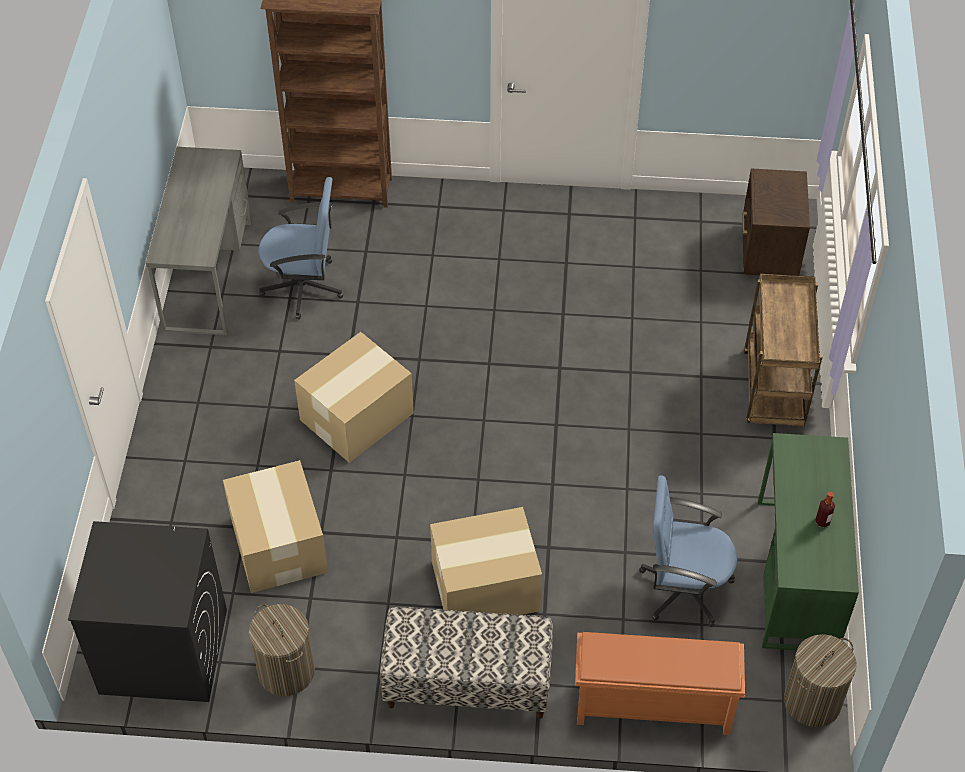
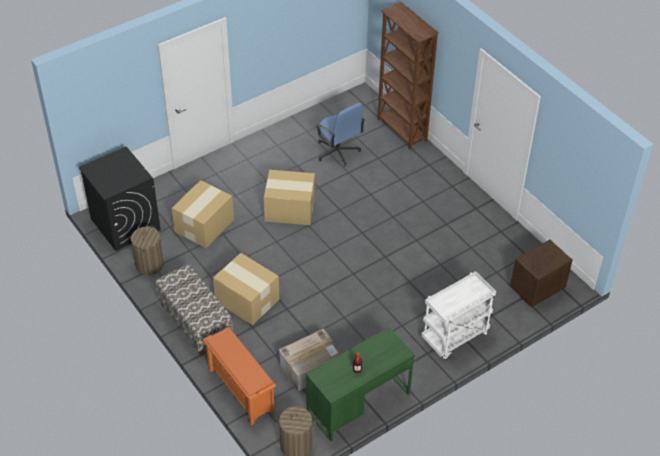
camera: 50 degrees right, 5 degrees down
grey desk [146,147,252,335] -> none
blue office chair [639,475,737,627] -> cardboard box [279,329,342,391]
brown cart [744,274,822,426] -> white cart [421,271,496,360]

